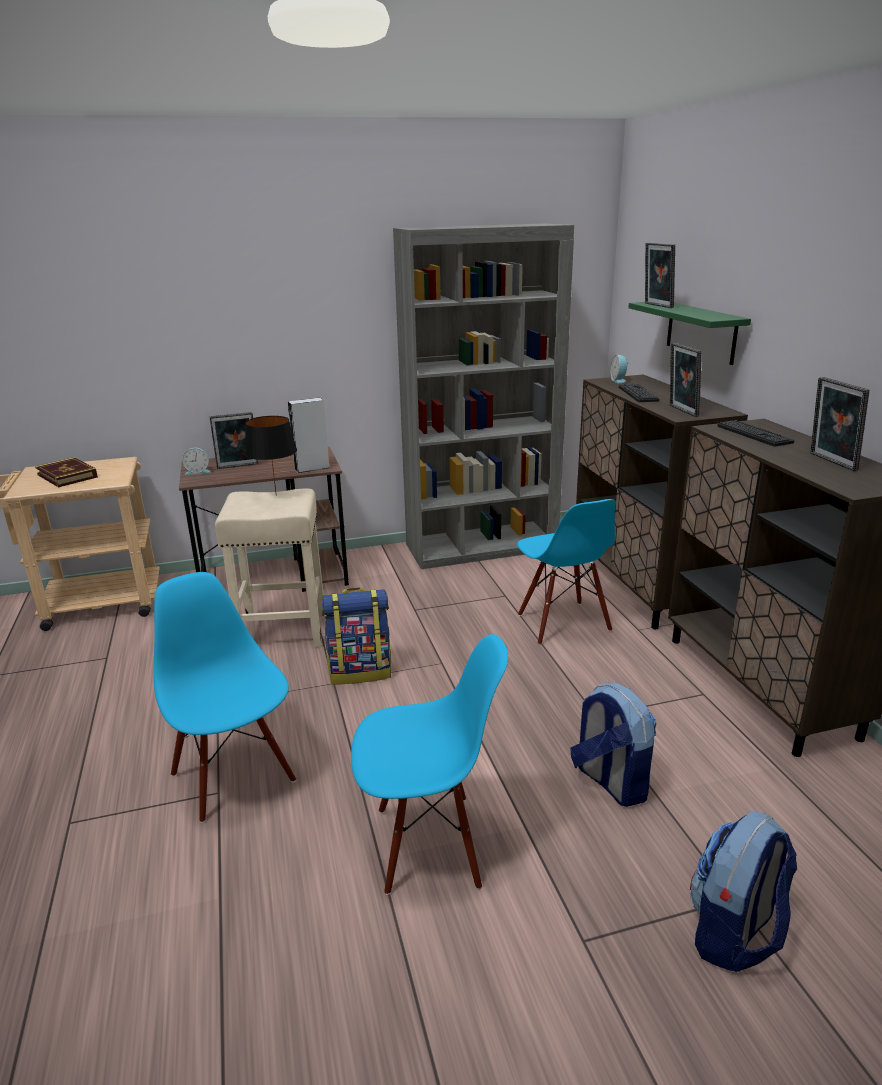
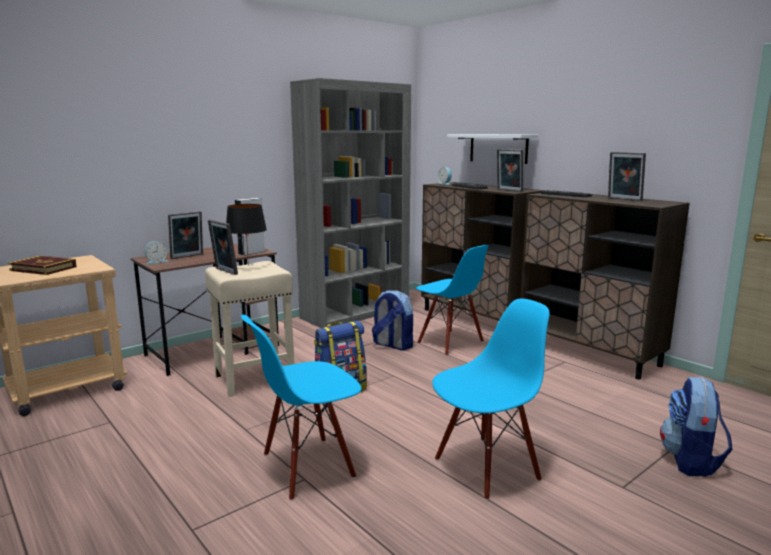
camera: 25 degrees left, 10 degrees down
blue chair [154,572,296,823] -> blue chair turned 60 degrees counterclockwise [241,315,362,501]
backpack [570,683,657,807] -> backpack moved to [372,290,413,351]
green shelf [628,302,751,365] -> white shelf [447,134,538,164]
picture frame [645,243,675,308] -> picture frame moved to [208,220,238,275]

